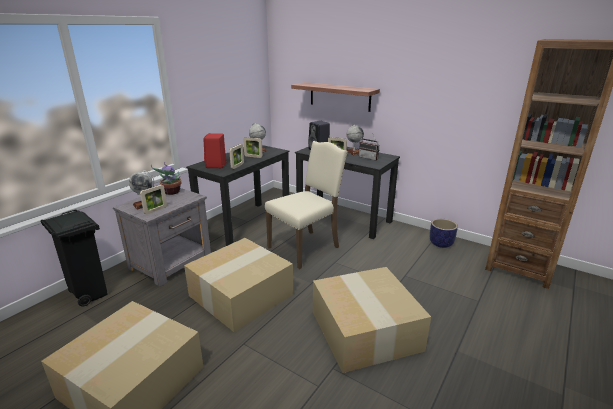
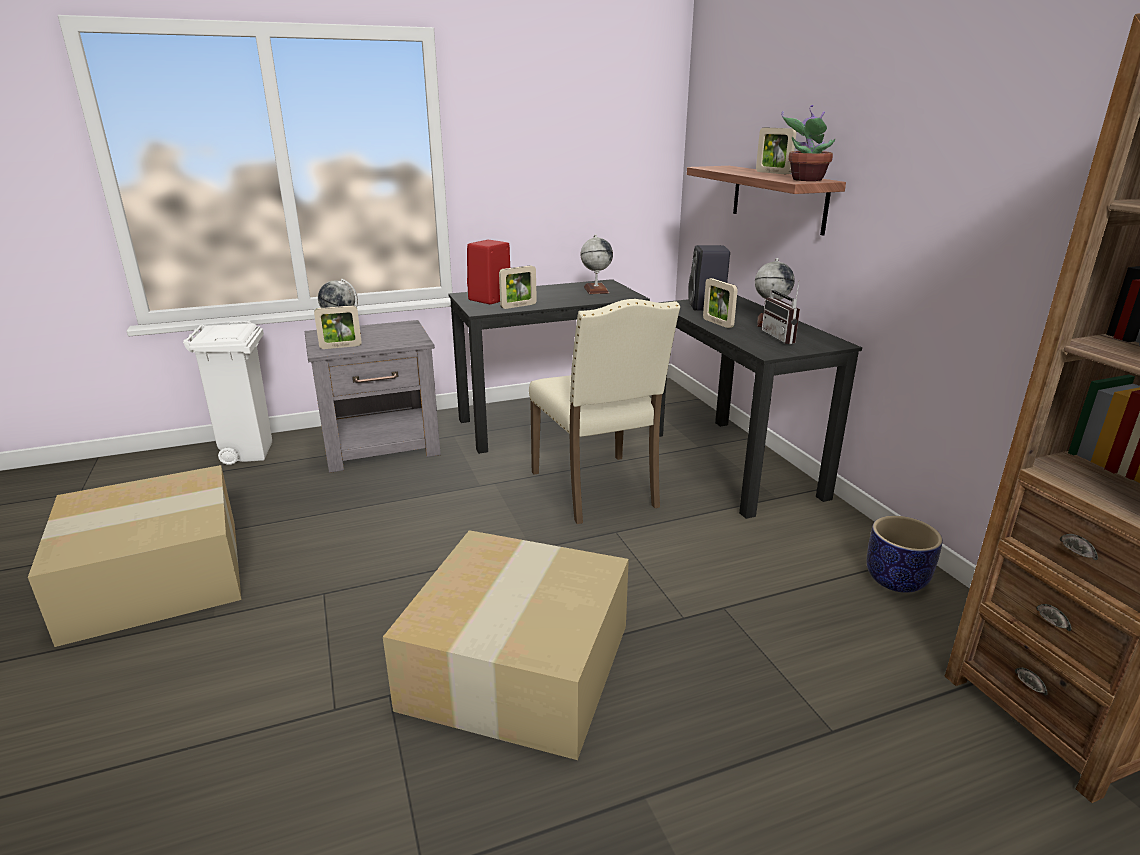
camera: 35 degrees right, 0 degrees up
black trash can [41,210,108,307] -> white trash can [183,321,272,465]
potted plant [151,162,182,195] -> potted plant moved to [781,105,835,181]
cardboard box [184,238,293,332] -> none
picture frame [243,137,263,158] -> picture frame moved to [756,128,796,174]
beige chair [265,141,348,269] -> beige chair turned 75 degrees clockwise [529,299,680,524]

